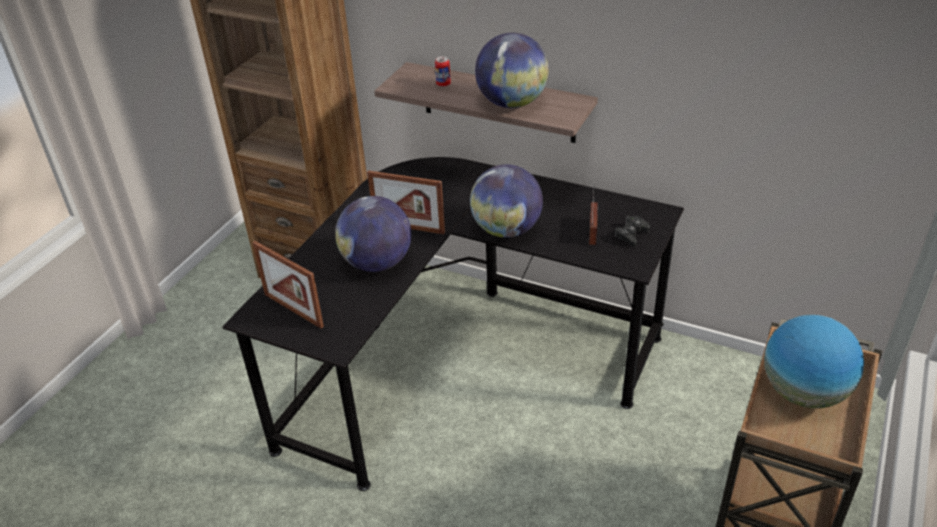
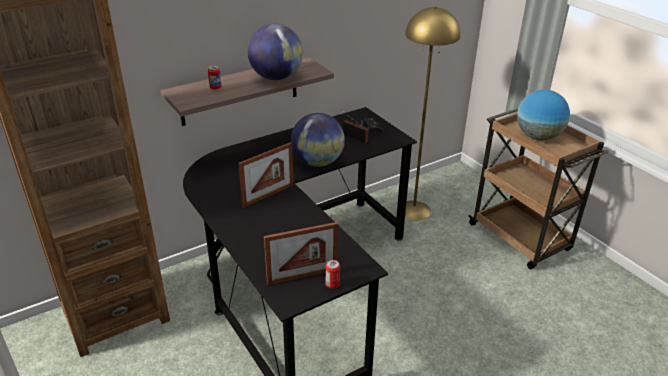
camera: 60 degrees left, 5 degrees down
globe [335,196,411,272] -> none
none -> can [325,260,340,289]
none -> yellow floor lamp [405,6,460,220]

